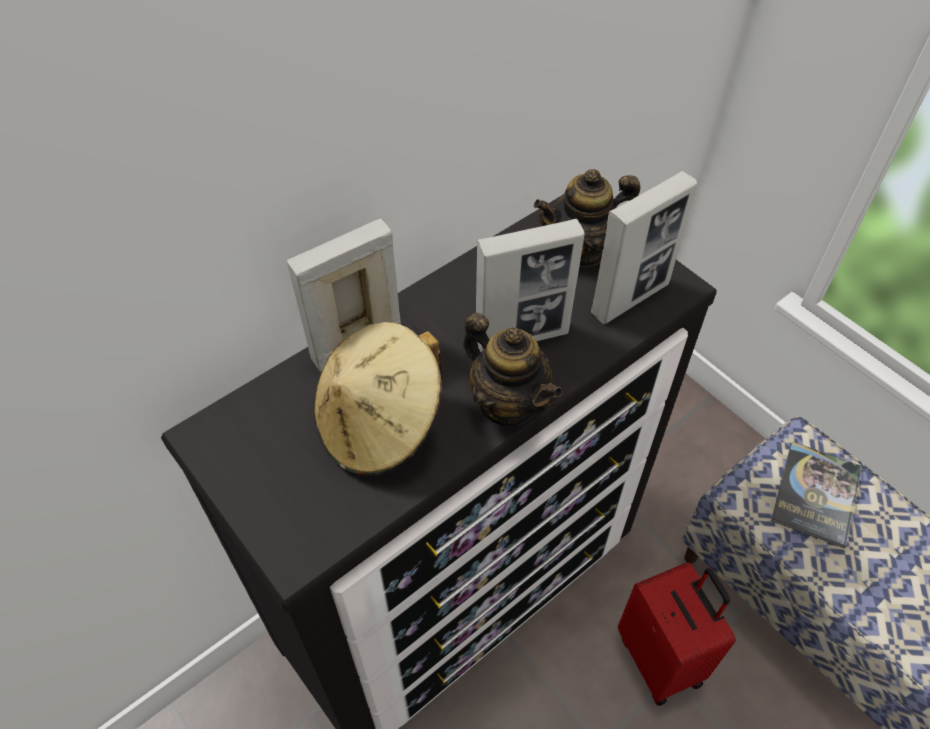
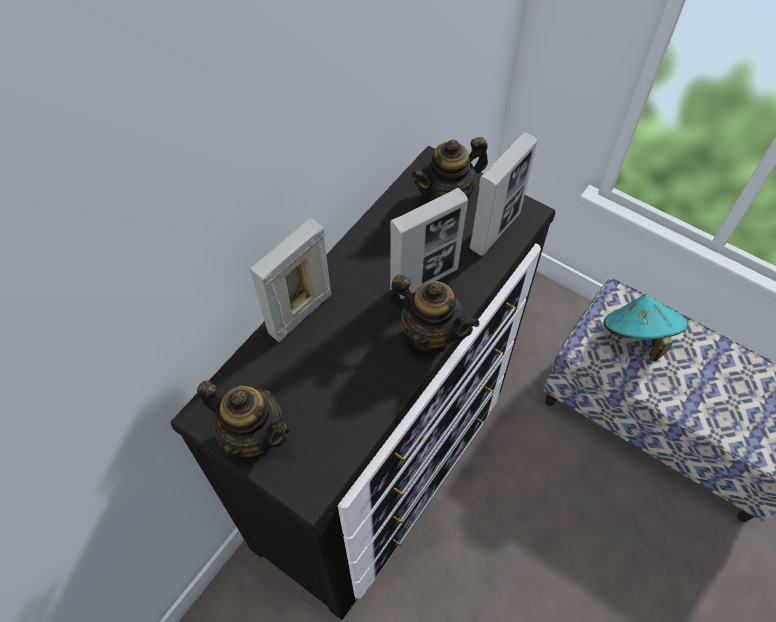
camera: 15 degrees left, 5 degrees up
beige hat [314,322,442,476] -> none
red suitcase [618,562,736,706] -> none
book [771,442,862,548] -> turquoise hat [603,294,688,361]
none -> teapot [197,380,291,458]

